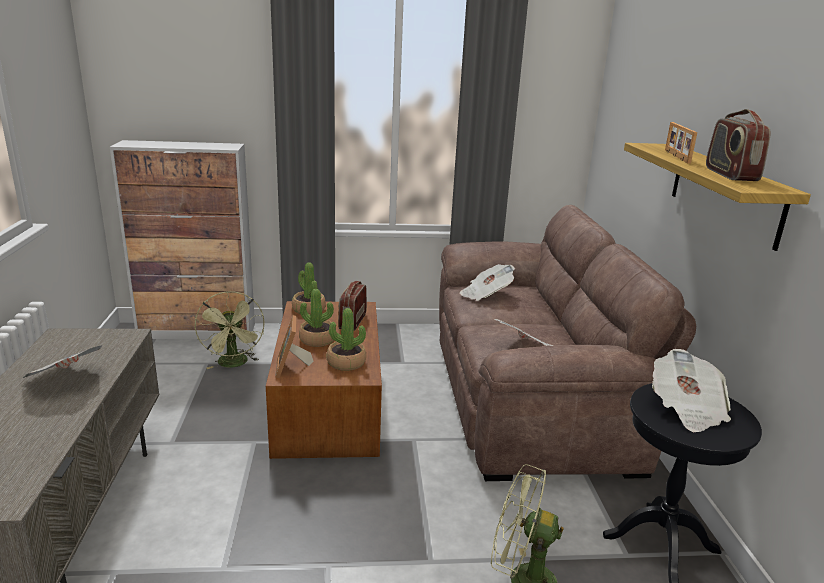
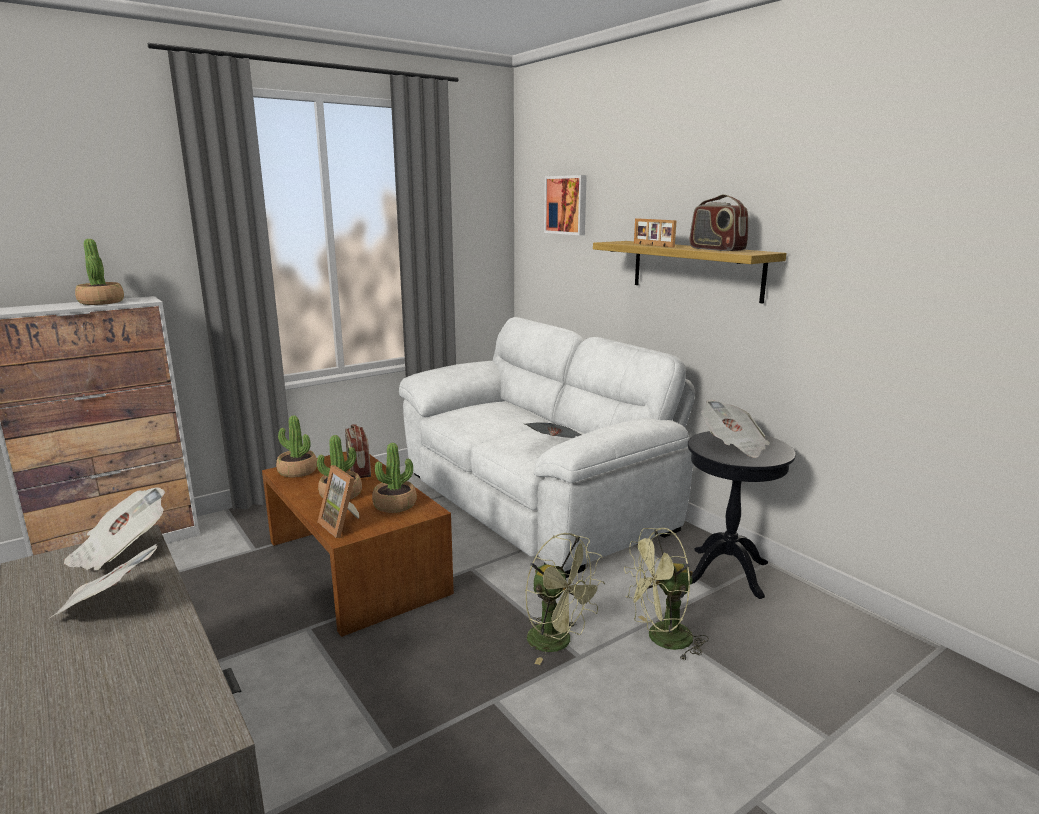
camera: 30 degrees left, 5 degrees down
green fan [195,291,265,369] -> green fan moved to [525,533,605,665]
brown sofa [439,205,696,481] -> white sofa [399,317,695,578]
newspaper [460,264,515,301] -> newspaper moved to [64,487,165,571]
none -> potted plant [75,239,124,305]
none -> picture [544,175,587,235]

